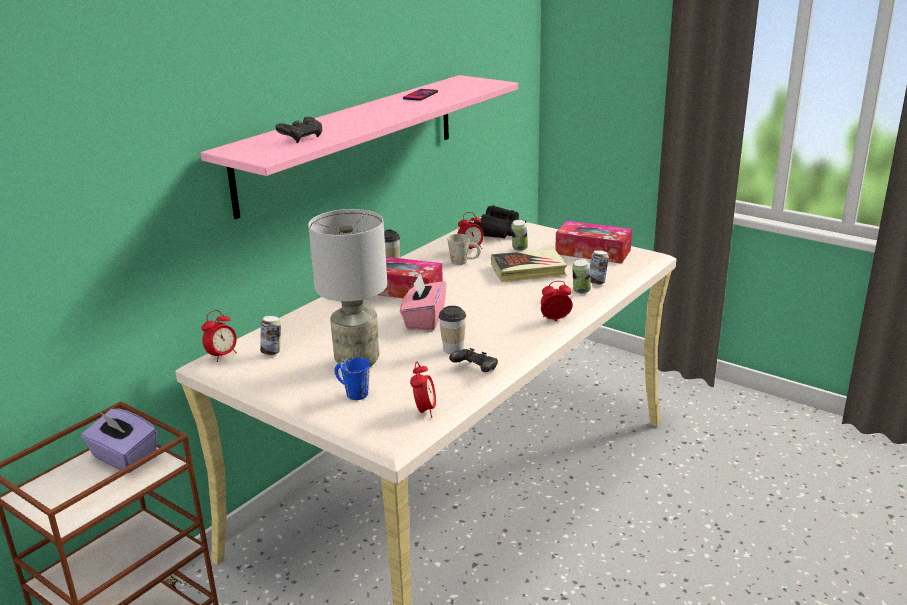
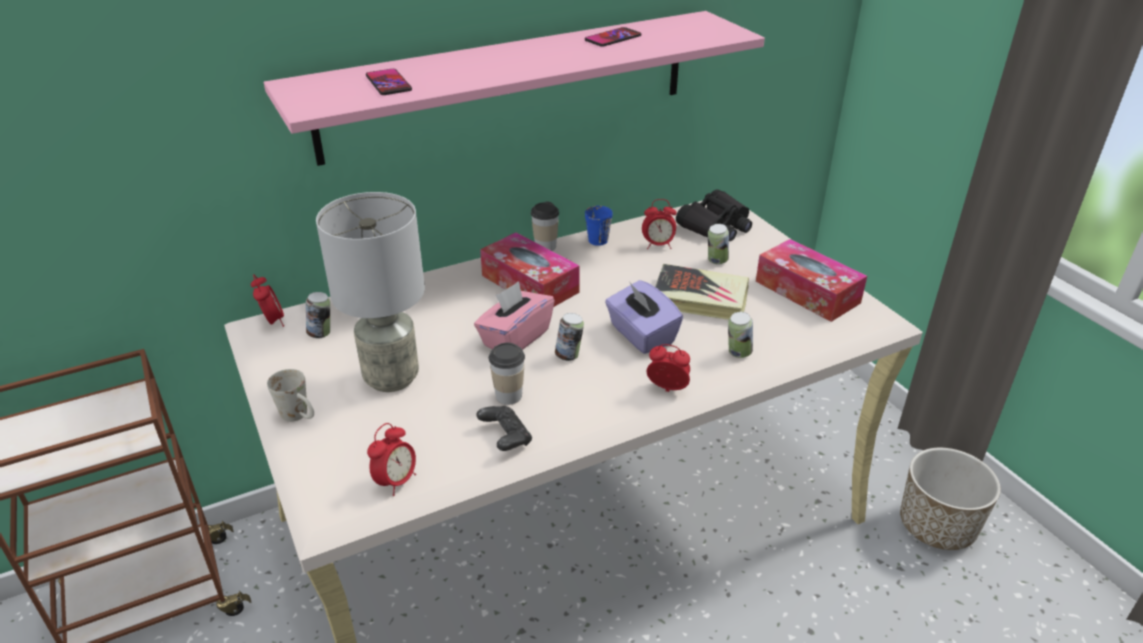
camera: 25 degrees right, 10 degrees up
purple tissue box [81,409,157,473] -> purple tissue box moved to [605,280,683,354]
alarm clock [201,310,237,362] -> alarm clock turned 90 degrees counterclockwise [251,274,284,327]
black game controller [275,116,322,143] -> phone [366,69,412,95]
blue mug [334,357,370,400] -> blue mug moved to [585,206,613,246]
white mug [447,234,481,265] -> white mug moved to [267,369,314,422]
can [590,250,609,285] -> can moved to [555,313,584,361]
none -> planter [900,448,1001,550]

